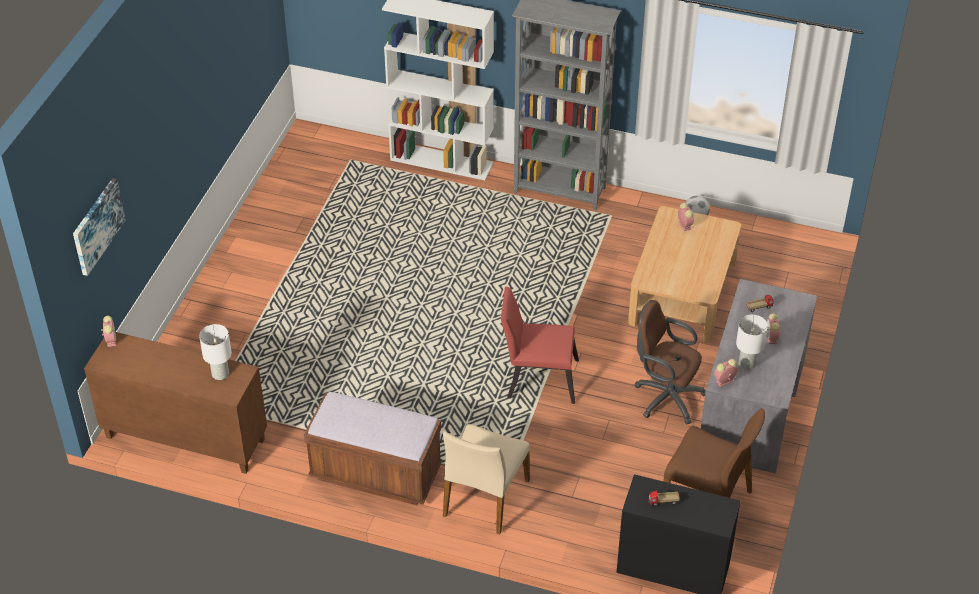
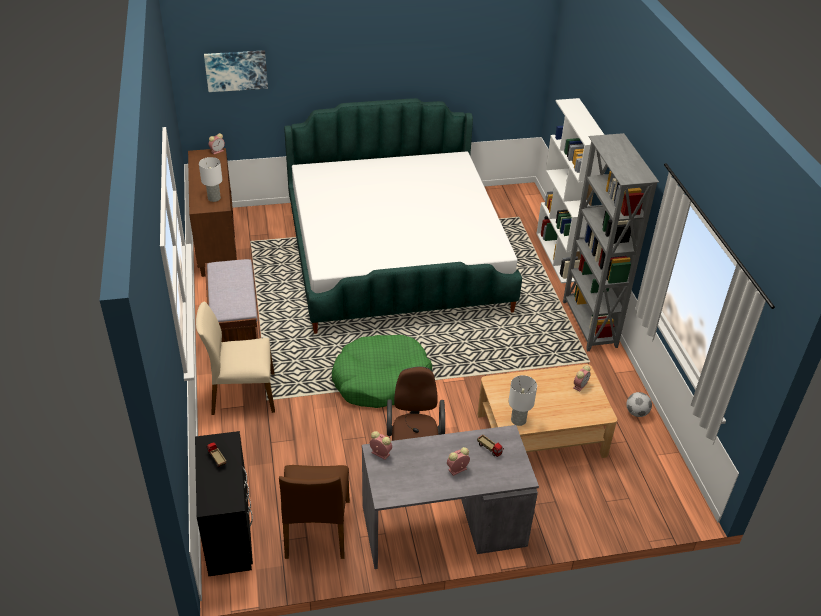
camera: 60 degrees right, 5 degrees down
red chair [500,286,579,404] -> green dog bed [332,335,433,408]
white table lamp [736,315,768,370] -> white table lamp moved to [509,375,537,426]
none -> bed [284,98,522,334]

